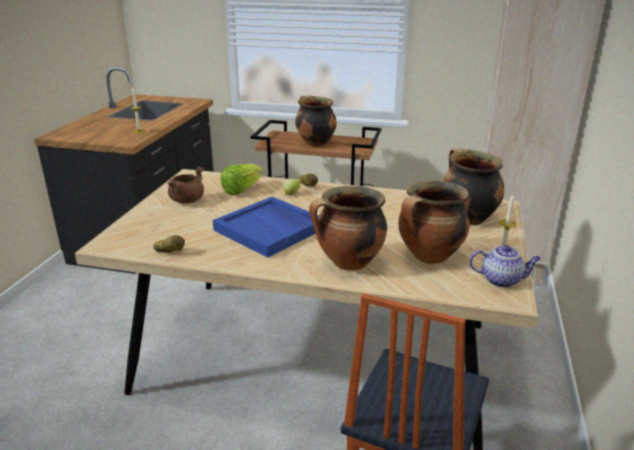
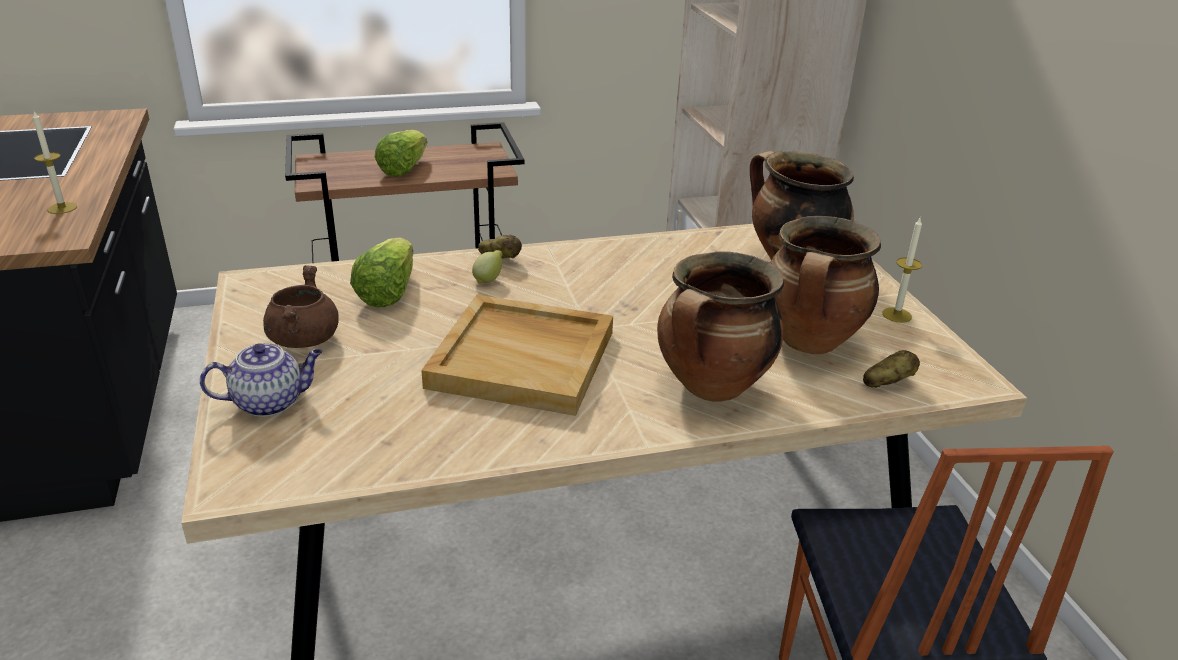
camera: 30 degrees left, 5 degrees up
potato [153,235,185,253] -> potato moved to [863,350,920,388]
blue tray [213,197,319,258] -> beige tray [421,295,613,416]
cooking pot [295,95,337,147] -> lettuce [375,130,427,177]
teapot [469,245,541,287] -> teapot moved to [200,343,322,417]

